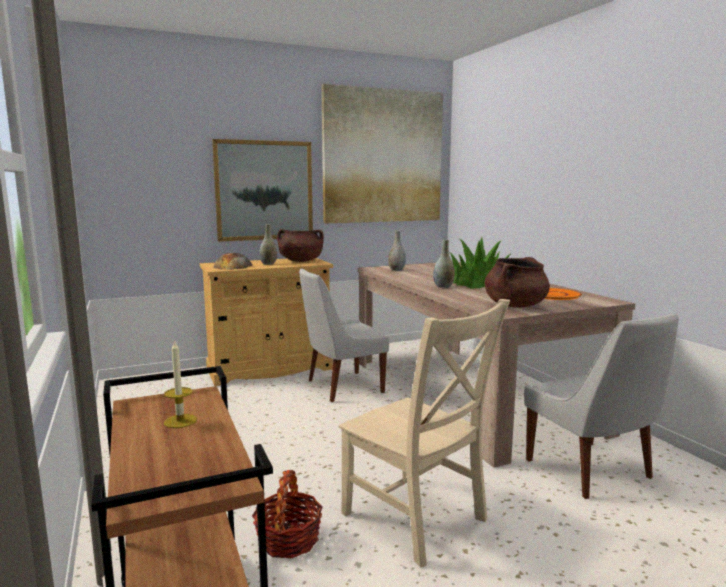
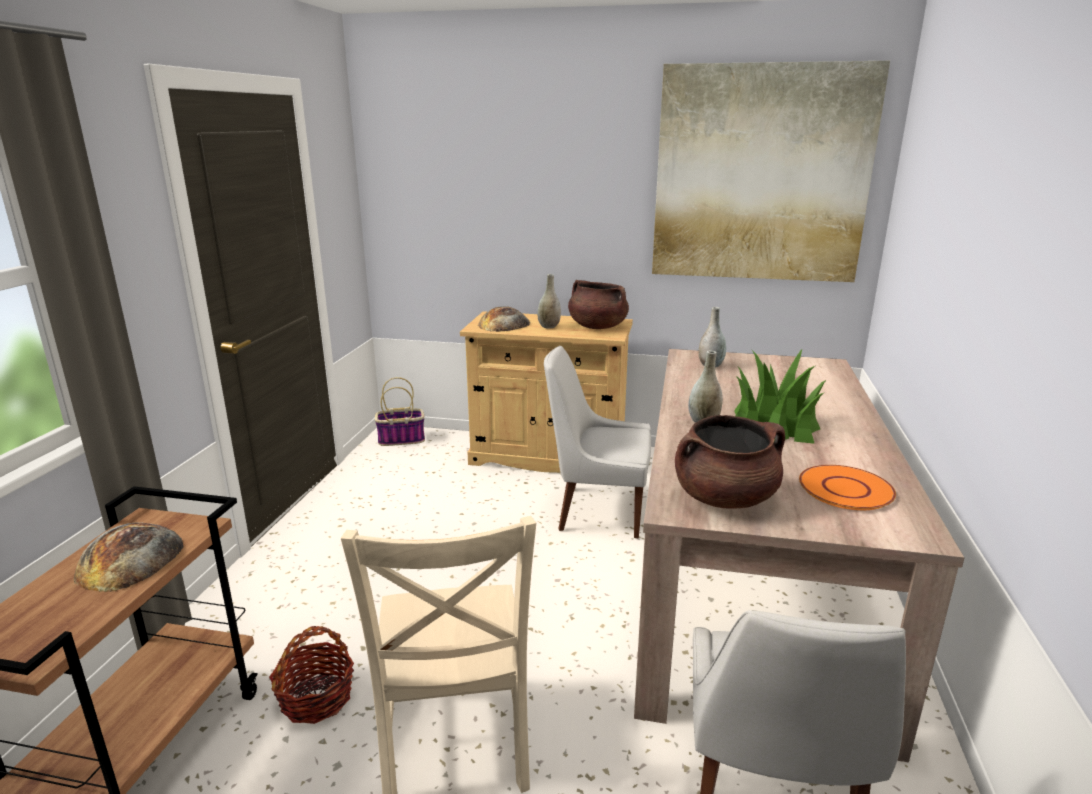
camera: 35 degrees right, 10 degrees up
candle [164,341,197,428] -> bread [74,522,183,592]
picture [212,139,313,242] -> none
none -> basket [375,377,425,446]

